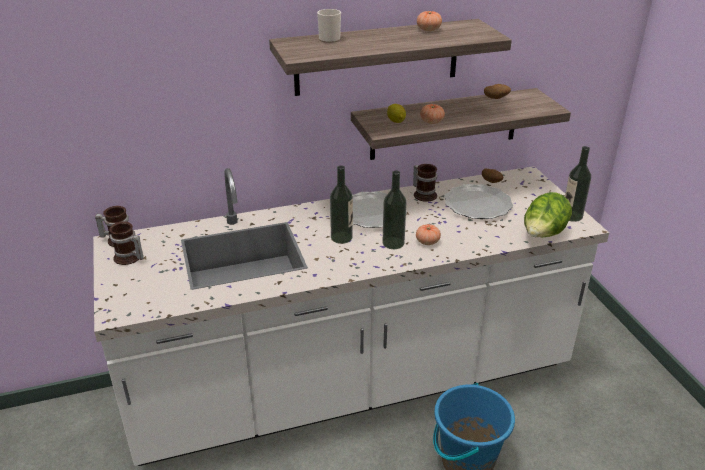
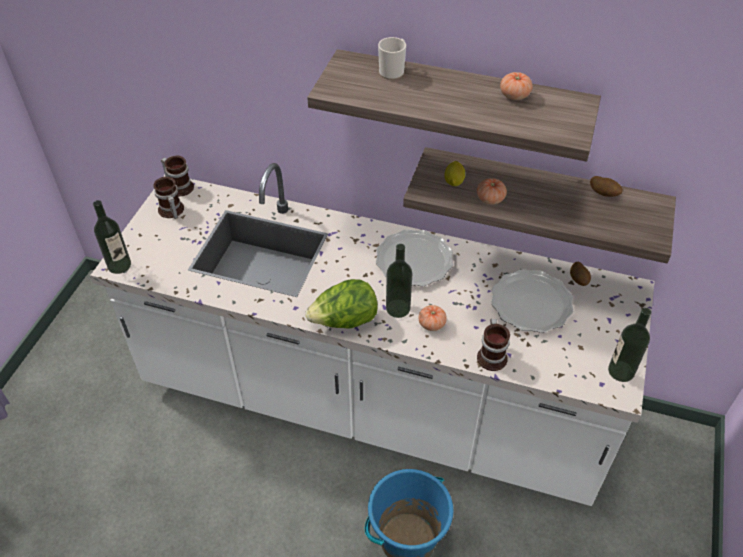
camera: 35 degrees right, 15 degrees up
bottle [330,165,353,244] -> bottle moved to [93,200,131,274]
mug [413,164,437,202] -> mug moved to [477,319,510,371]
lettuce [524,192,572,237] -> lettuce moved to [306,279,378,329]

